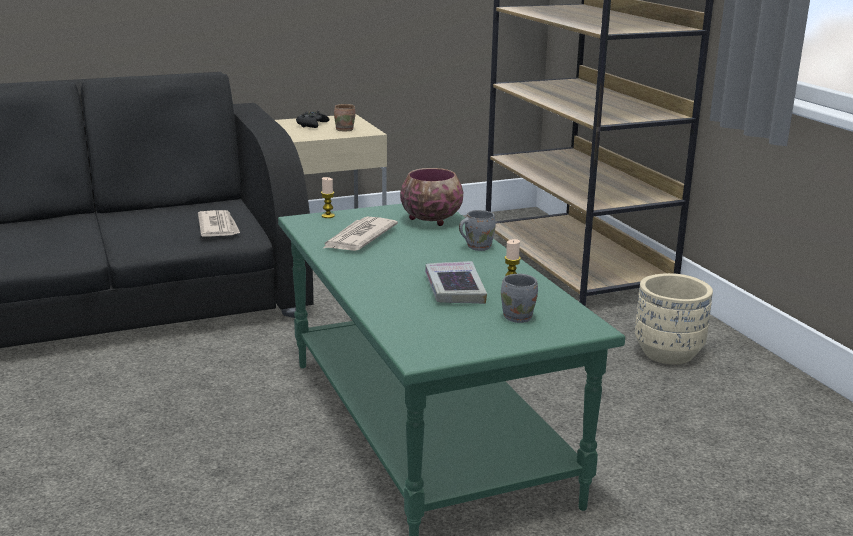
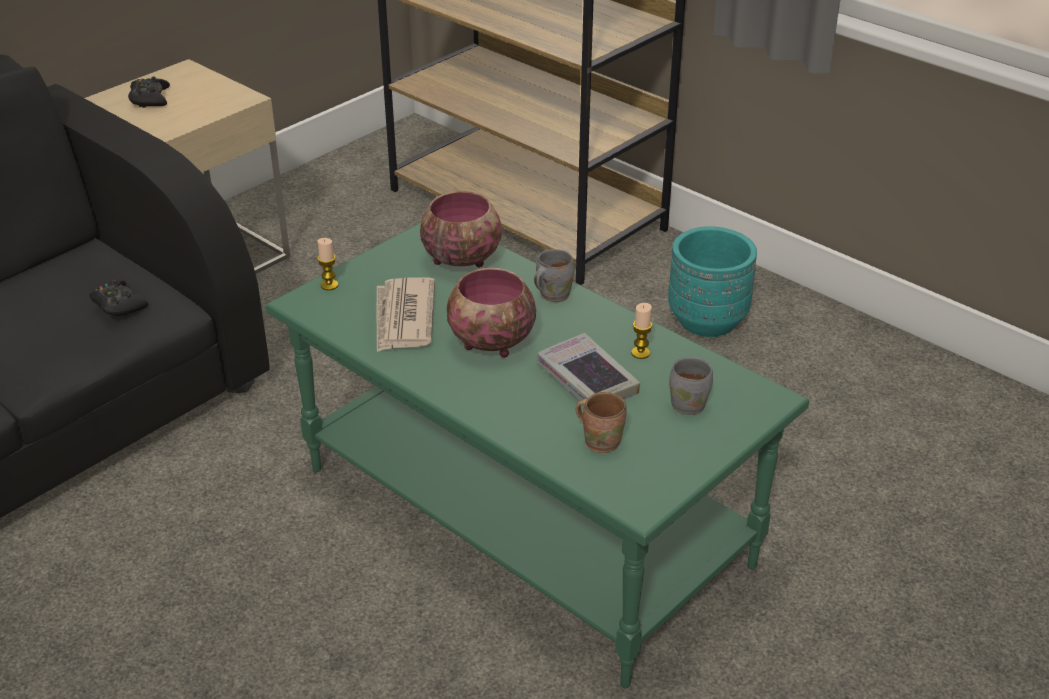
camera: 25 degrees left, 15 degrees up
newspaper [198,210,240,236] -> black game controller [89,280,148,317]
brown mug [334,104,356,132] -> brown mug moved to [575,392,626,453]
beige planter [635,273,713,365] -> turquoise planter [668,226,757,337]
none -> bowl [447,268,536,358]

